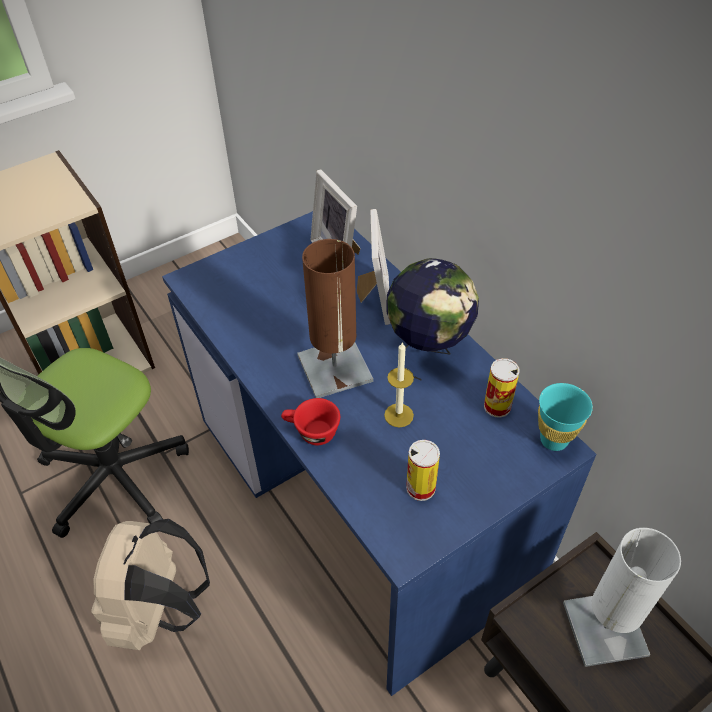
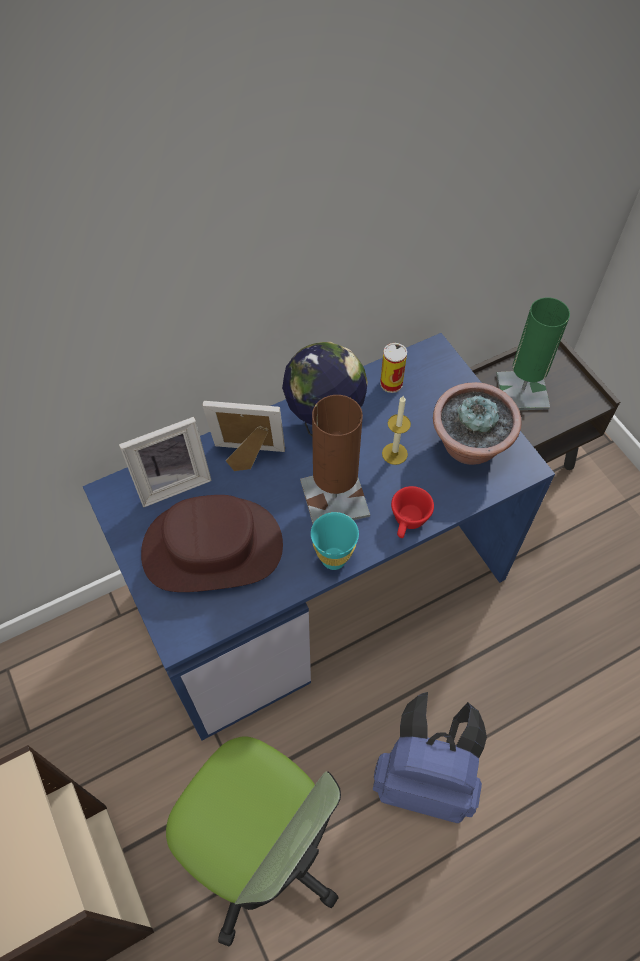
camera: 85 degrees left, 10 degrees up
beige backpack [91,519,210,650] -> blue backpack [373,692,487,823]
can [406,440,440,501] -> potted plant [433,382,521,465]
turquoise cup [538,383,593,451] -> turquoise cup moved to [311,512,359,570]
white table lamp [563,528,681,667] -> green table lamp [496,297,570,410]
none -> brown hat [141,495,283,592]

